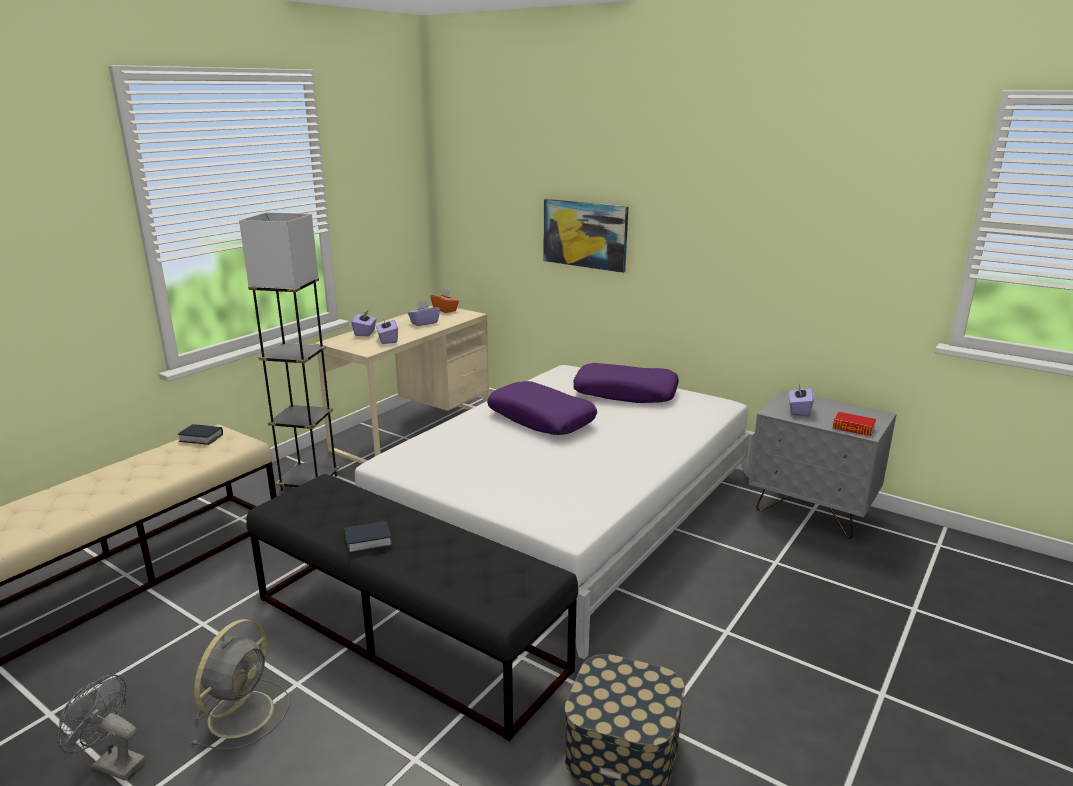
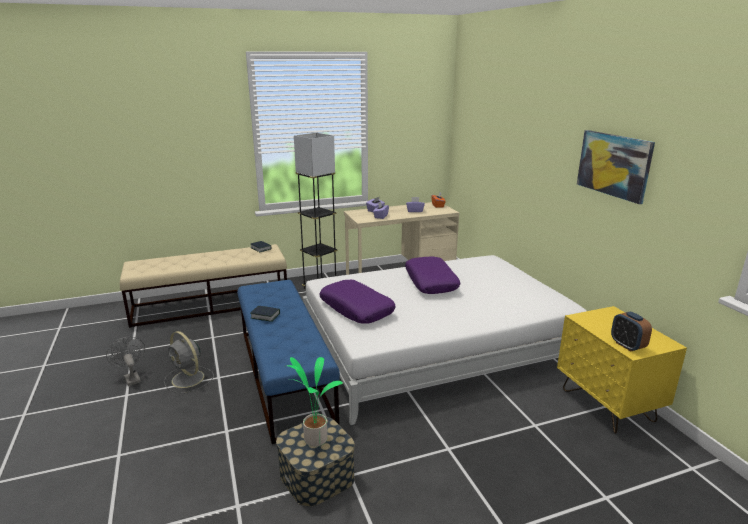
camera: 35 degrees right, 0 degrees up
grey fan [191,619,289,749] -> grey fan turned 75 degrees clockwise [164,331,214,393]
black bench [246,474,578,741] -> blue bench [237,280,340,444]
picture [544,199,628,273] -> picture moved to [577,130,655,204]
purple pillow [573,363,679,403] -> purple pillow moved to [319,280,395,324]
grey nightstand [749,390,897,539] -> yellow nightstand [557,306,687,434]
purple tissue box [788,384,814,417] -> none
book [833,412,876,436] -> alarm clock [611,311,652,351]
none -> potted plant [284,357,343,447]

